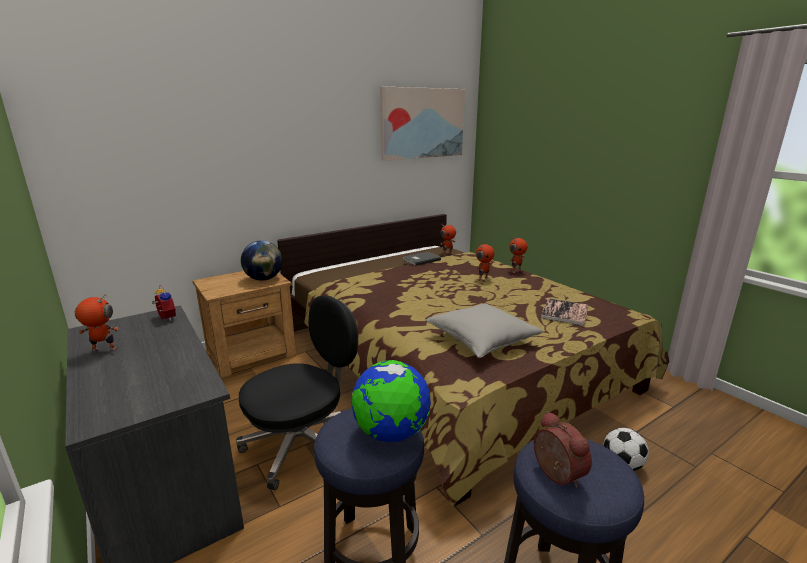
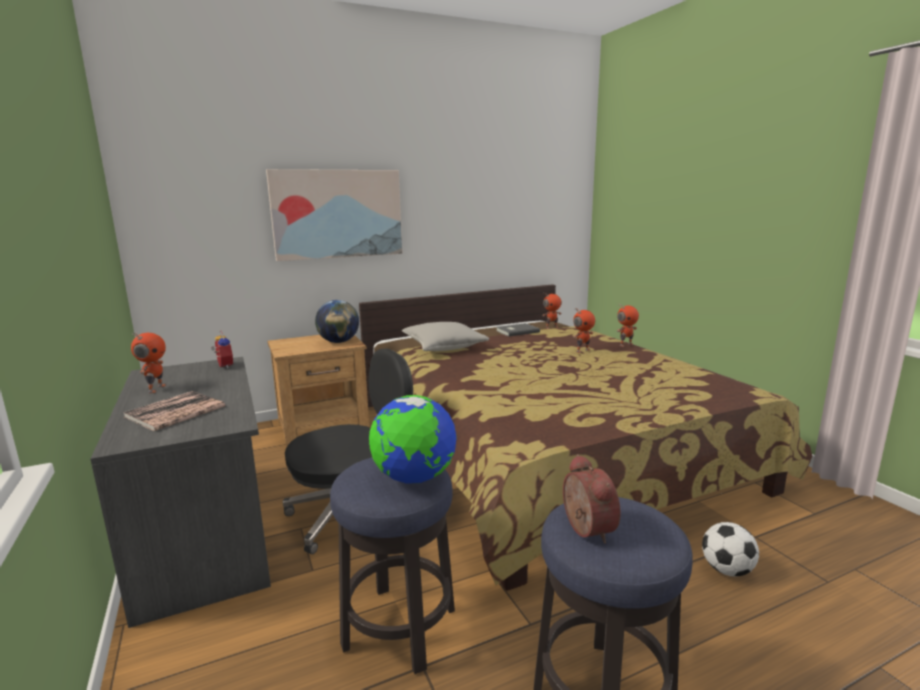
camera: 10 degrees right, 5 degrees down
toy robot [75,294,119,353] -> toy robot turned 90 degrees clockwise [131,332,166,393]
picture [380,86,465,161] -> picture moved to [266,169,403,261]
grey pillow [426,303,543,358] -> grey pillow moved to [402,322,489,351]
book [541,298,588,326] -> book moved to [123,391,225,431]

